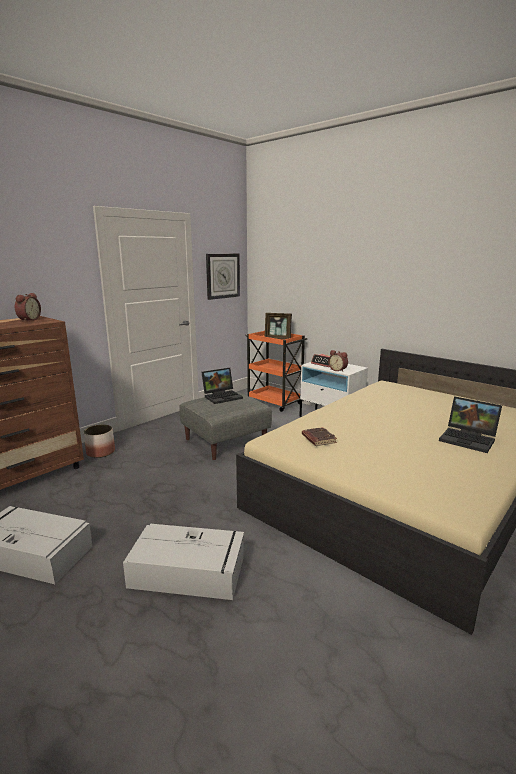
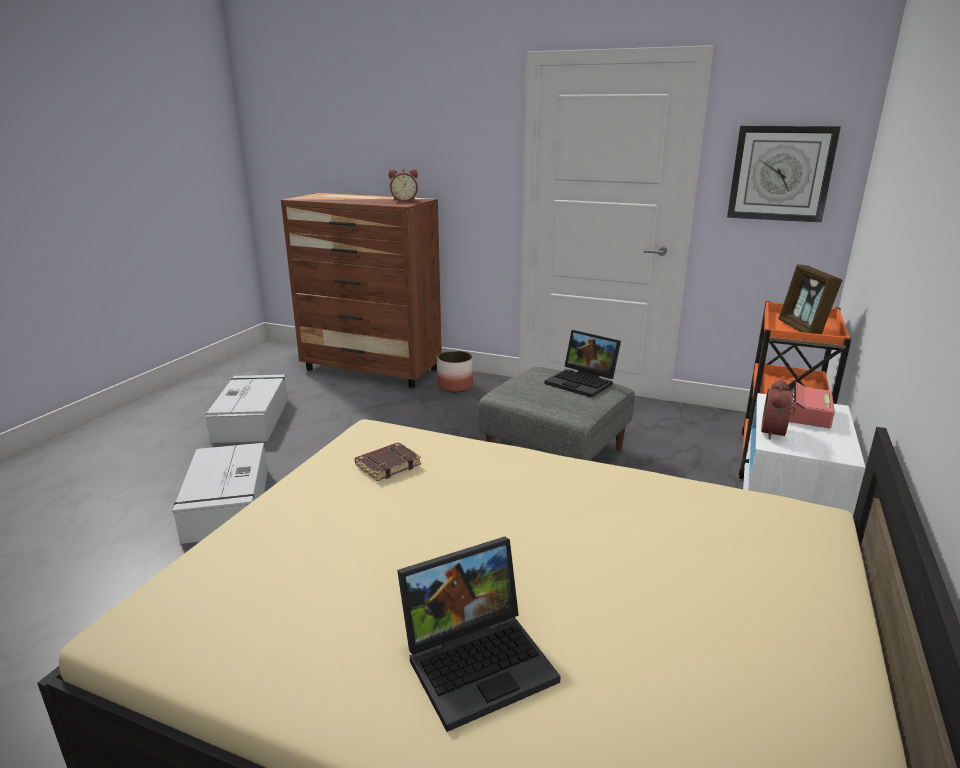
camera: 70 degrees right, 5 degrees up
laptop [439,396,502,453] -> laptop turned 135 degrees counterclockwise [397,537,561,732]

